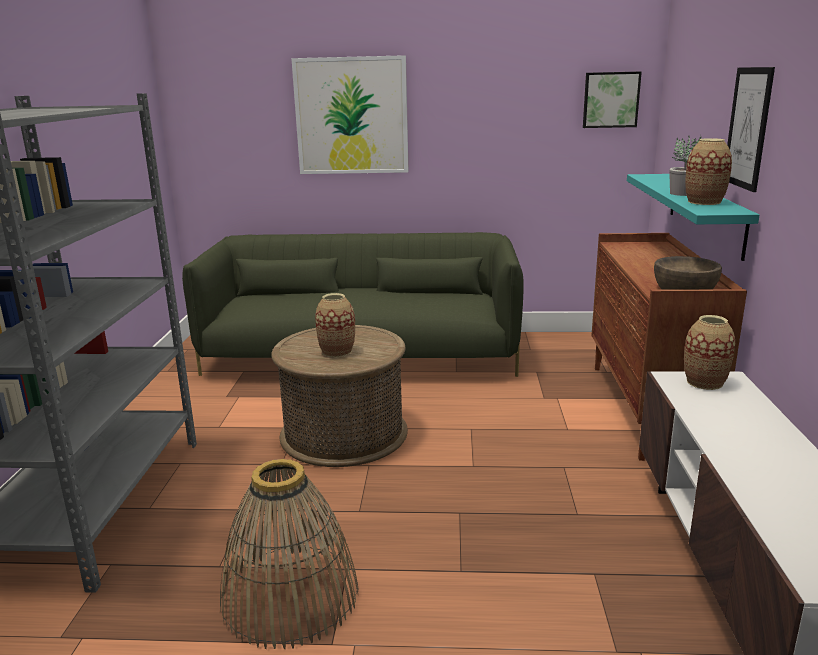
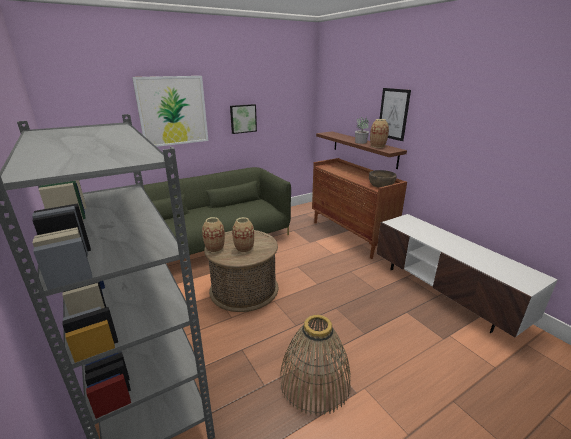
camera: 35 degrees left, 5 degrees up
picture [583,71,642,128] -> picture moved to [230,104,257,134]
turquoise shelf [627,174,759,261] -> brown shelf [316,131,407,169]
vase [684,315,735,390] -> vase moved to [202,217,225,253]

